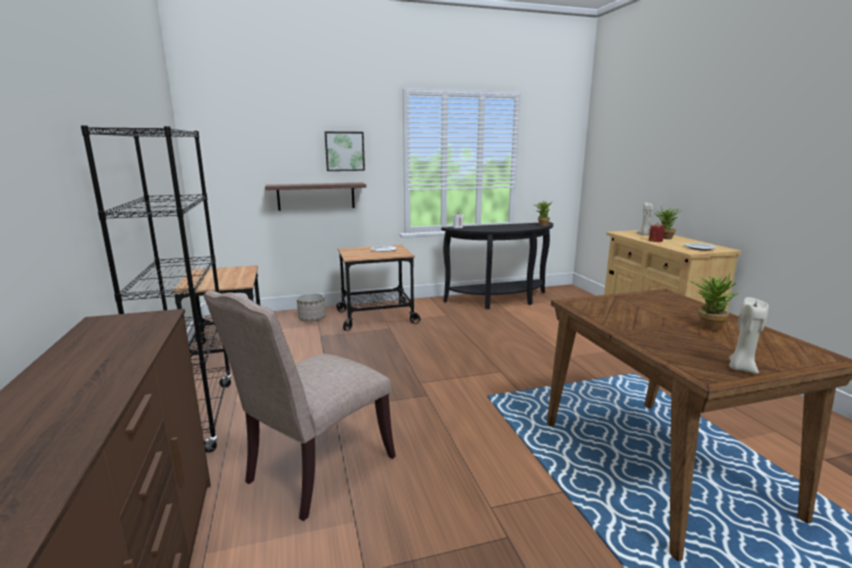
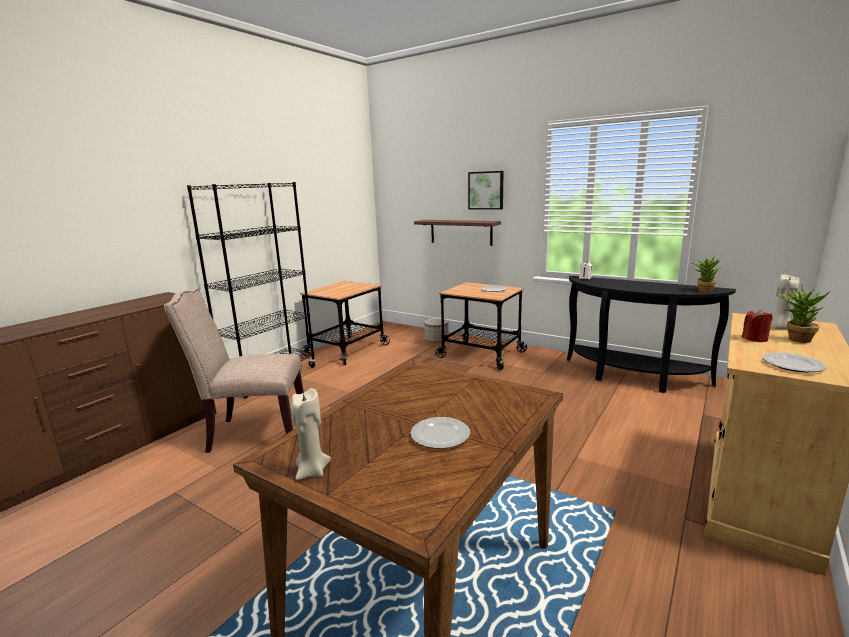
camera: 50 degrees right, 0 degrees up
potted plant [690,274,739,331] -> plate [411,417,470,449]

